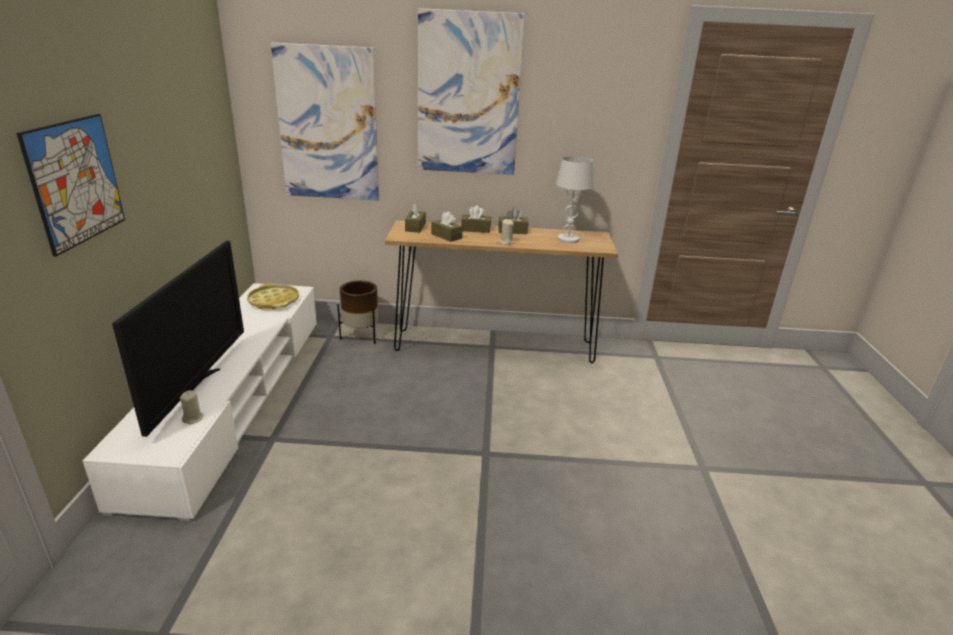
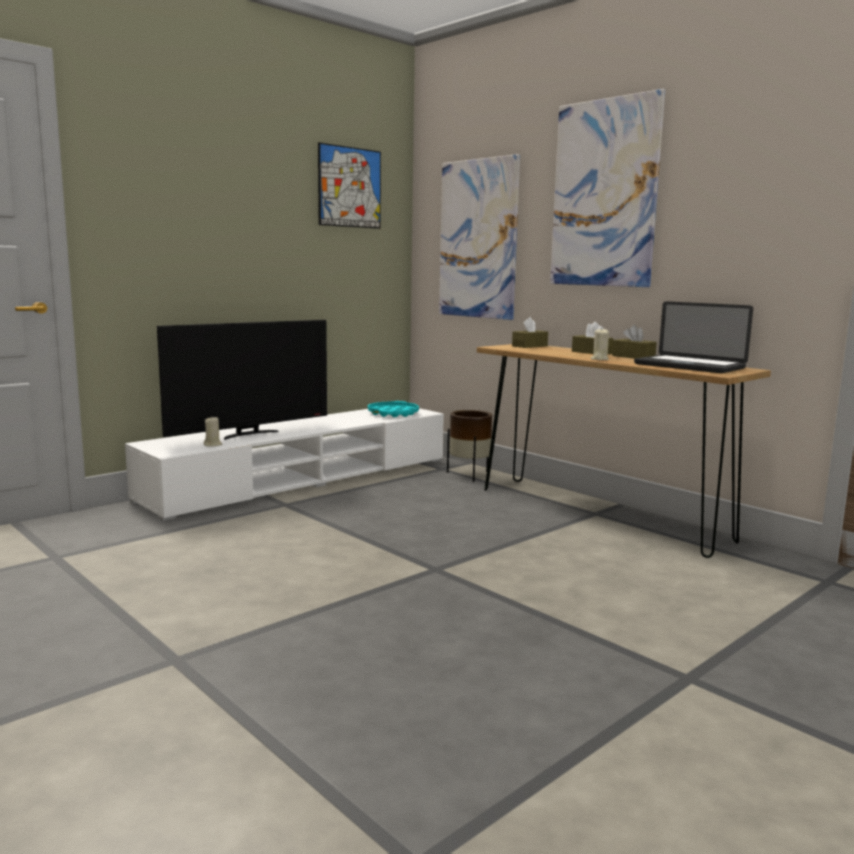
camera: 45 degrees right, 15 degrees down
picture [16,114,125,257] -> picture moved to [318,142,381,229]
yellow tray [247,283,299,309] -> turquoise tray [368,401,419,417]
brown tissue box [431,211,463,242] -> none
white table lamp [556,156,594,243] -> laptop [634,301,753,373]

